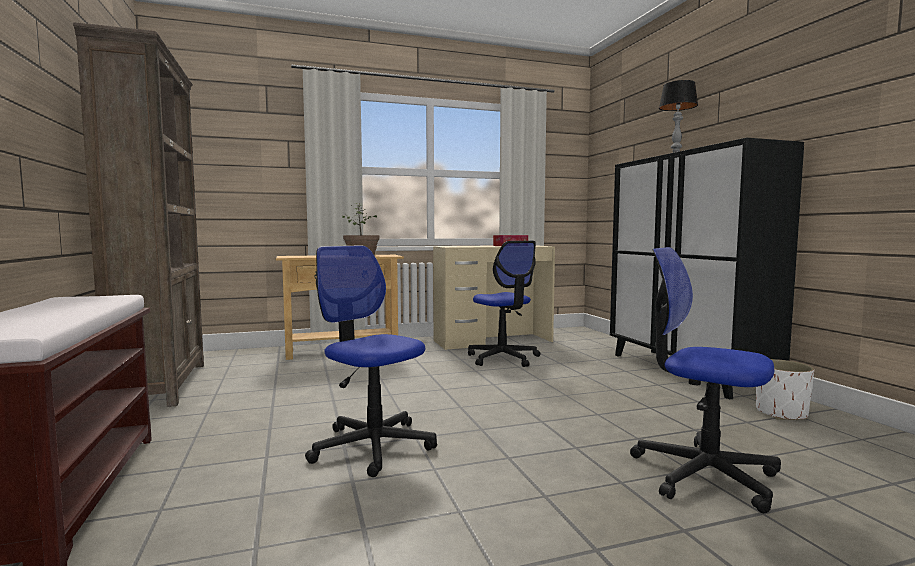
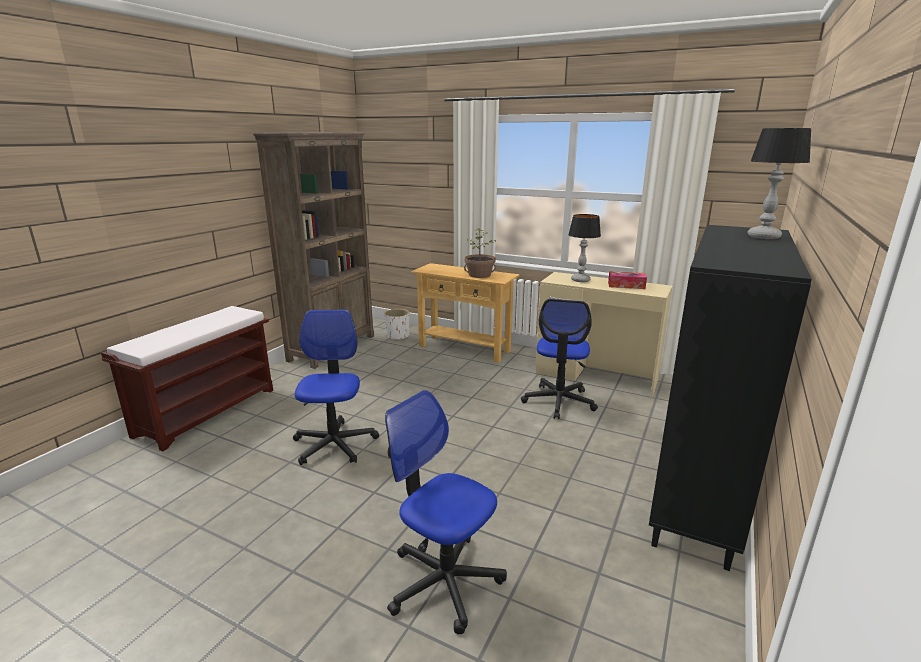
camera: 45 degrees right, 15 degrees up
office chair [630,247,781,513] -> office chair turned 45 degrees counterclockwise [385,390,507,634]
white planter [756,359,814,420] -> white planter moved to [384,309,409,341]
none -> table lamp [568,214,601,282]

